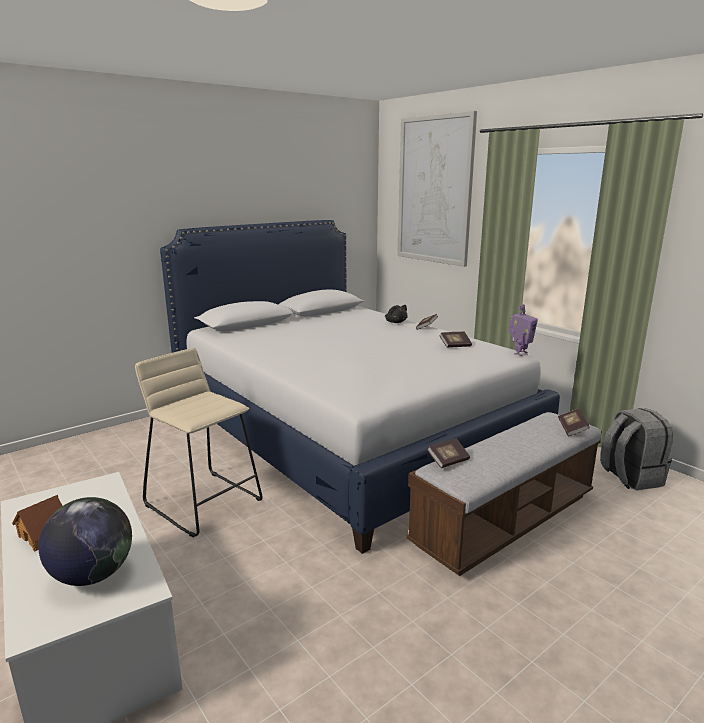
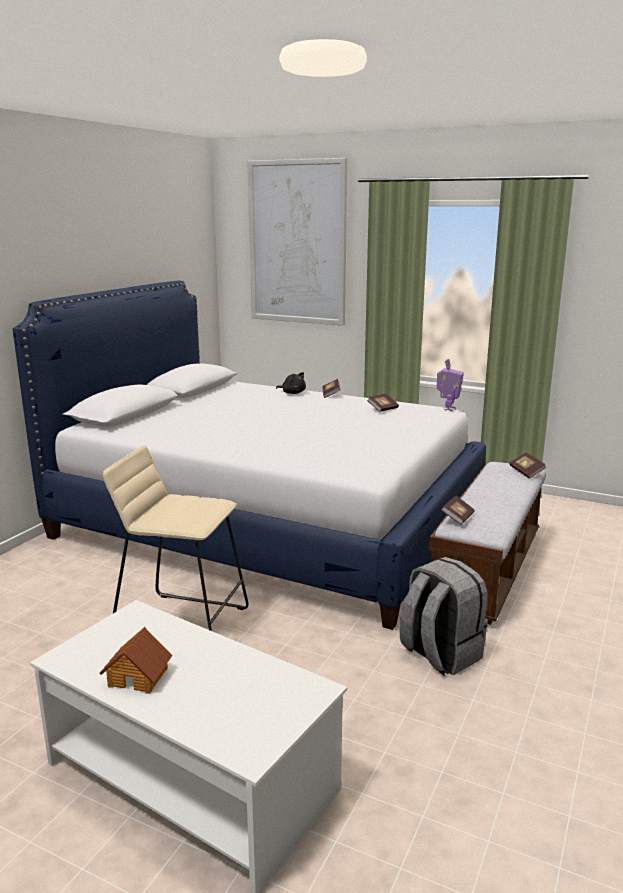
camera: 25 degrees left, 0 degrees up
globe [39,497,132,586] -> none
grey backpack [600,408,673,490] -> grey backpack moved to [400,557,488,675]

